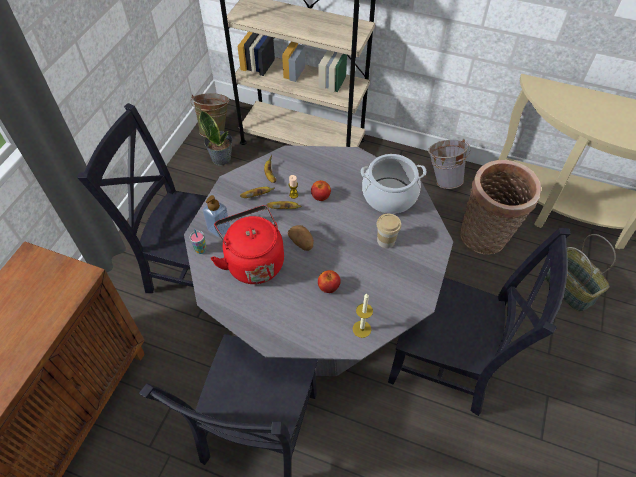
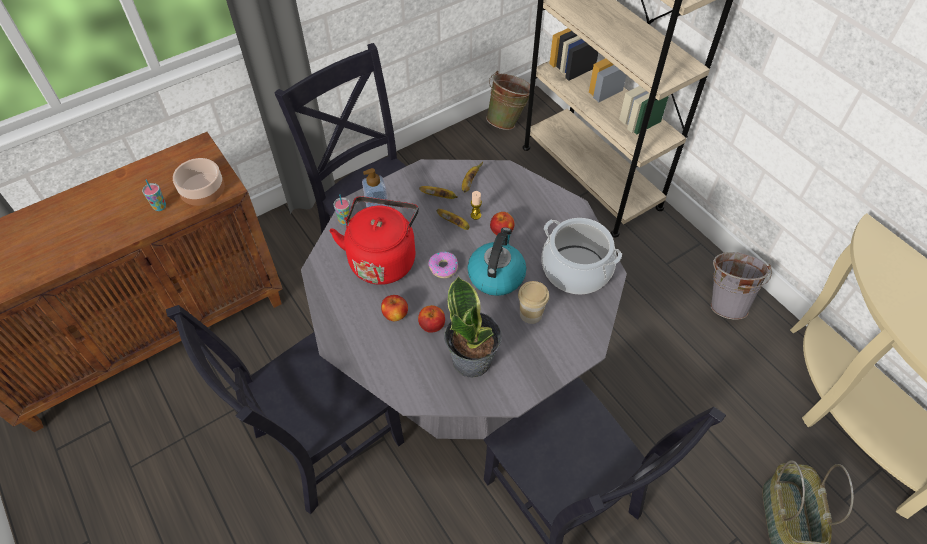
camera: 35 degrees right, 0 degrees up
potted plant [199,110,232,166] -> potted plant moved to [444,276,502,378]
potato [288,225,314,251] -> donut [428,252,458,278]
candle [353,294,373,338] -> none
basket [460,160,541,255] -> none
none -> cup [142,180,166,211]
none -> bowl [173,158,225,206]
none -> apple [381,295,408,322]
none -> kettle [467,227,526,296]

